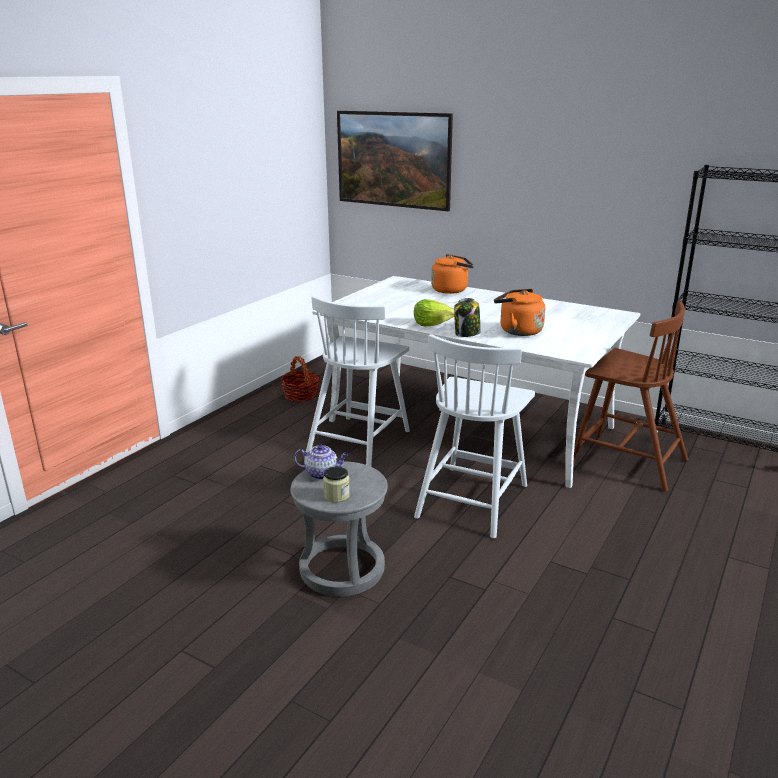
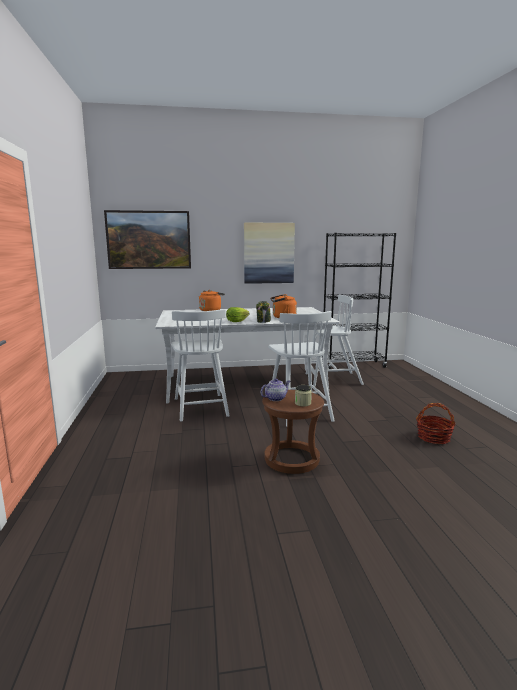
camera: 40 degrees left, 10 degrees down
basket [280,356,320,402] -> basket moved to [416,403,456,444]
grey stool [290,461,388,596] -> brown stool [262,390,324,474]
brown chair [573,301,688,491] -> white chair [306,295,364,387]
none -> picture [244,223,295,284]

